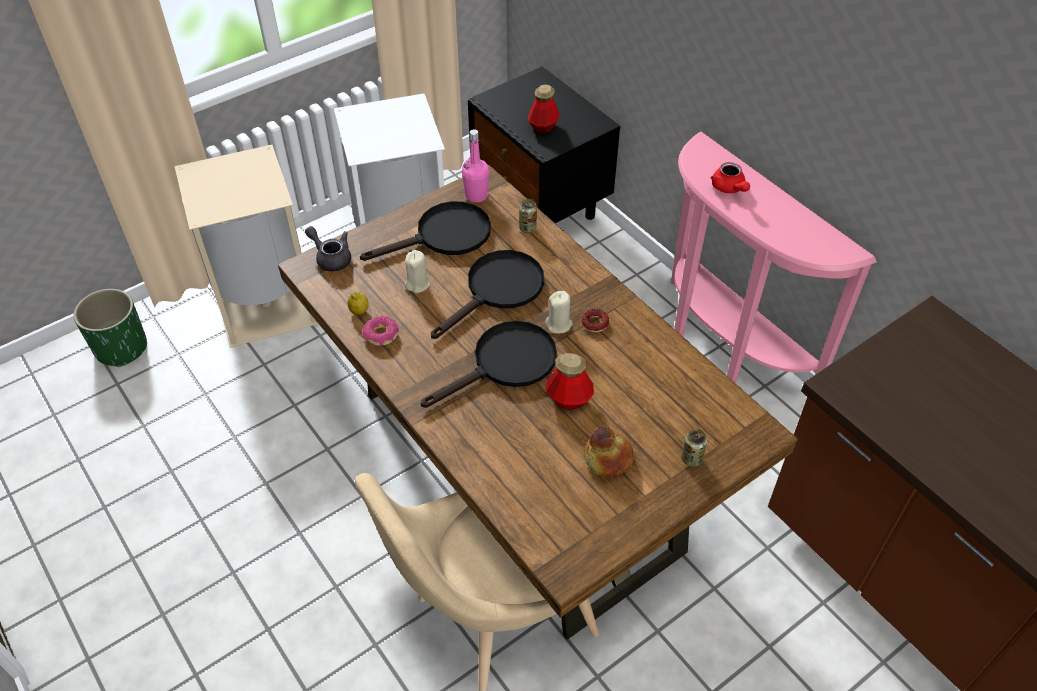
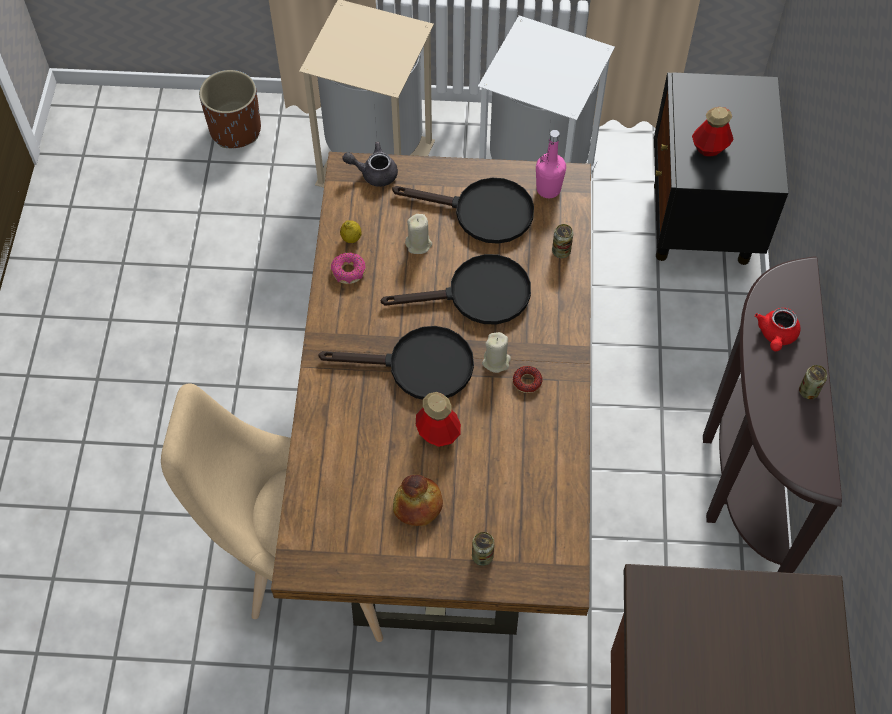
camera: 40 degrees right, 10 degrees up
green planter [73,289,147,367] -> brown planter [199,70,261,148]
grey teapot [305,226,351,271] -> grey teapot turned 75 degrees counterclockwise [343,142,398,187]
pink console table [671,132,877,383] -> brown console table [703,256,842,573]
none -> can [799,365,827,400]

